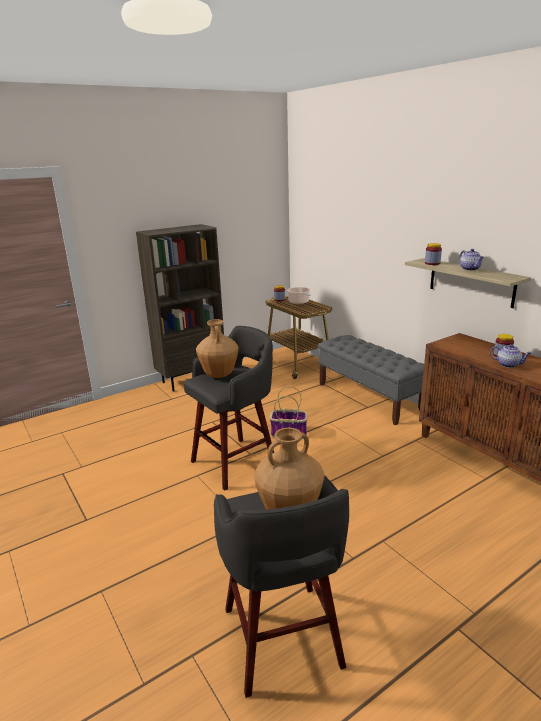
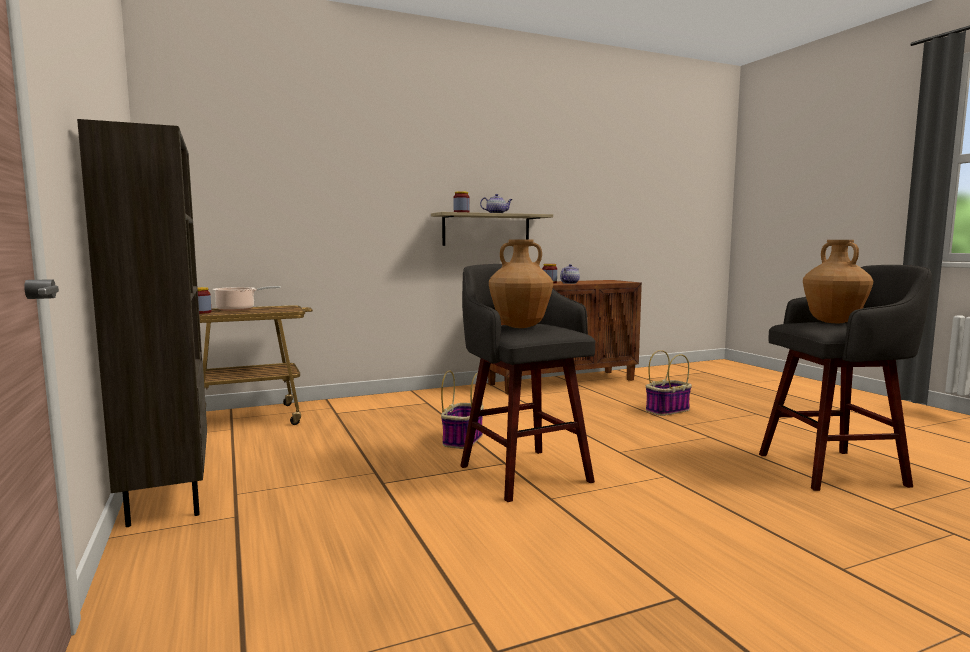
camera: 80 degrees left, 15 degrees down
grey bench [318,335,424,425] -> none
none -> basket [646,350,692,416]

